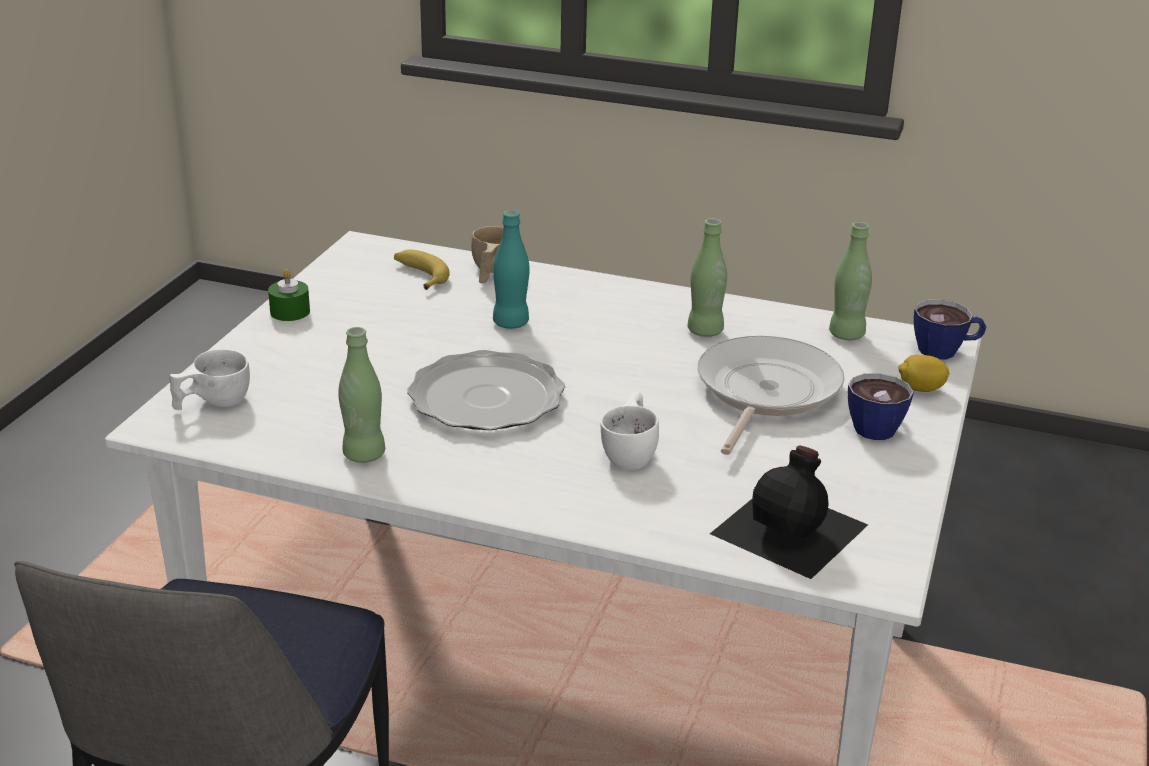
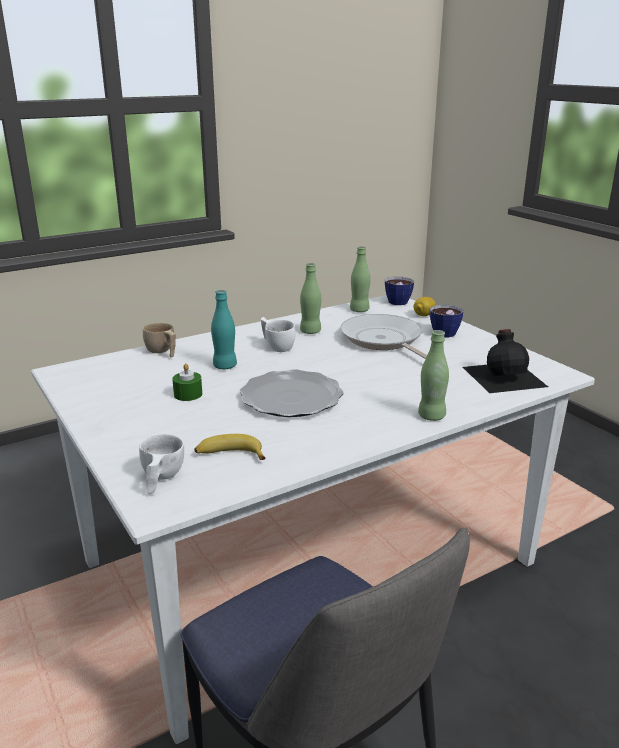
camera: 50 degrees left, 5 degrees down
green candle [268,269,310,321] -> green candle moved to [172,363,202,401]
green bottle [338,327,385,463] -> green bottle moved to [418,330,449,421]
banana [394,250,450,290] -> banana moved to [194,434,266,460]
white cup [601,392,659,470] -> white cup moved to [261,317,295,352]

